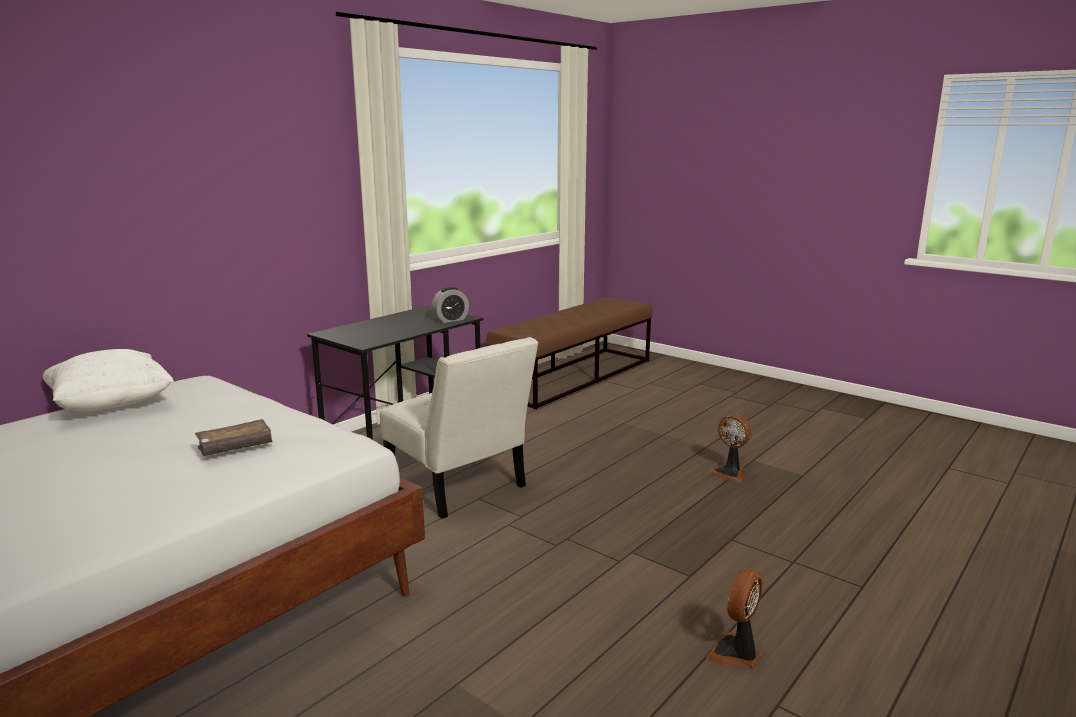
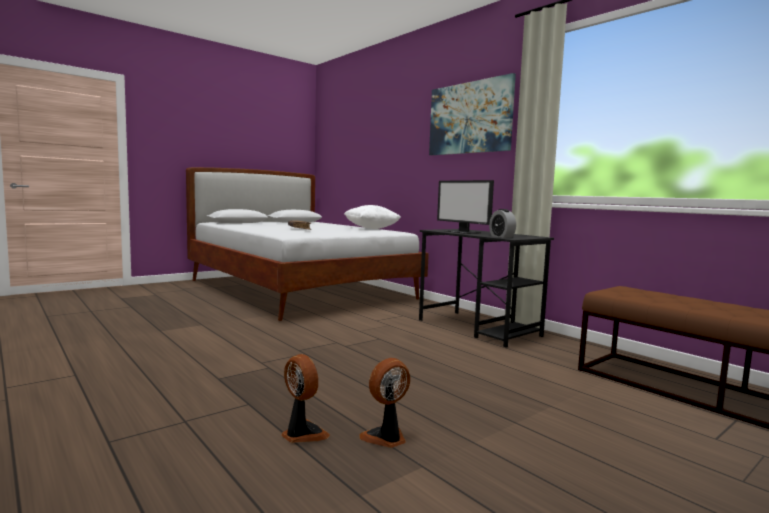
camera: 100 degrees right, 10 degrees down
white chair [380,337,538,519] -> none
fan [706,568,762,668] -> fan moved to [281,354,330,443]
none -> picture [429,73,516,155]
none -> monitor [437,180,494,234]

